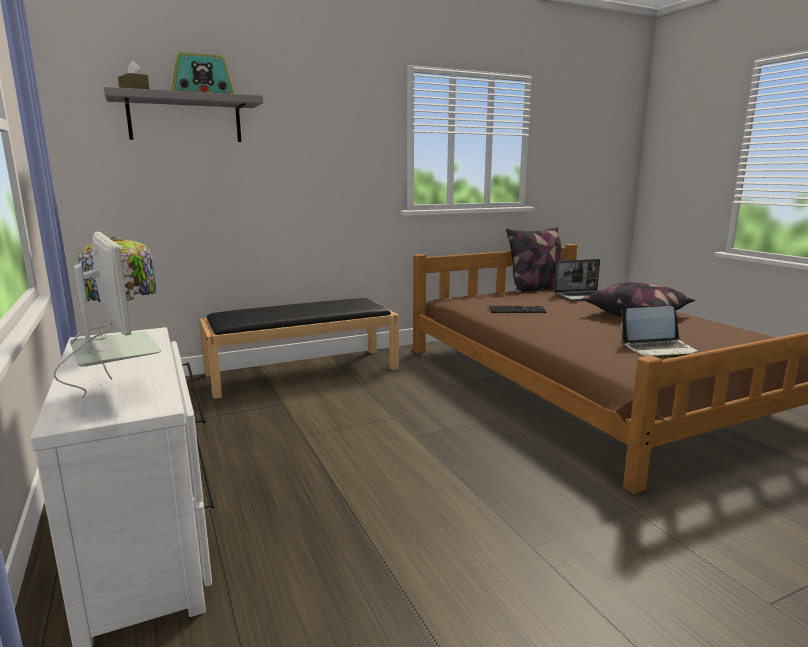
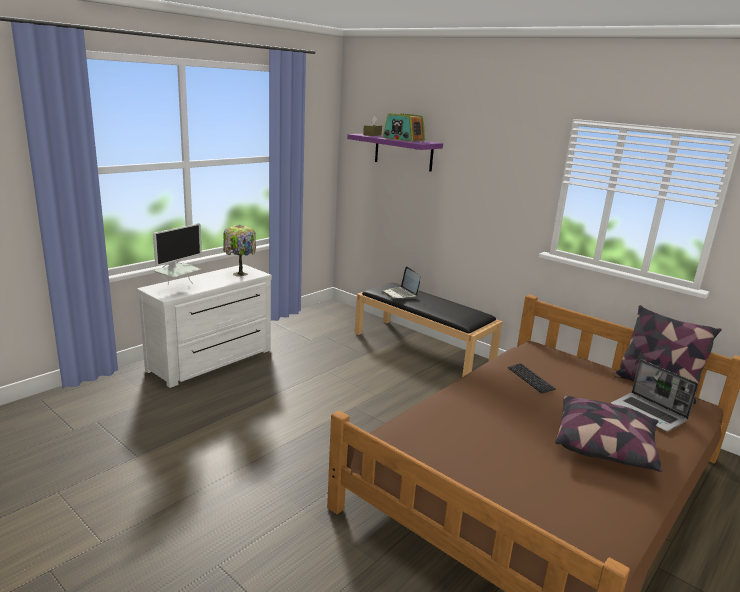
camera: 65 degrees right, 5 degrees up
grey shelf [104,87,263,142] -> purple shelf [347,134,443,172]
laptop [620,306,700,358] -> laptop moved to [382,267,421,299]

